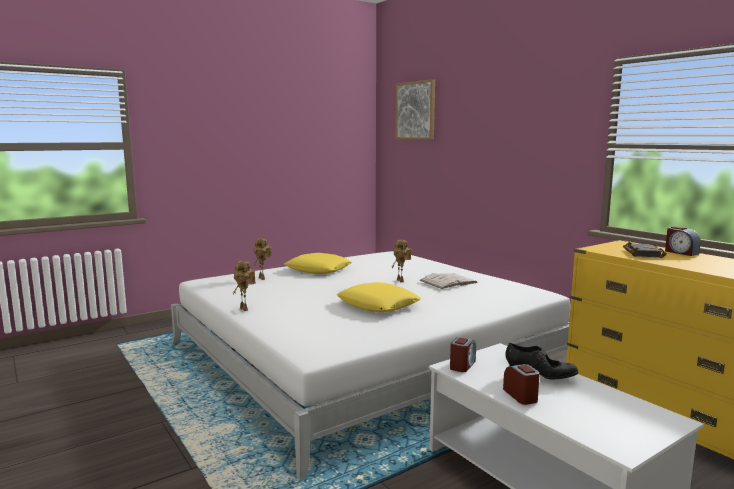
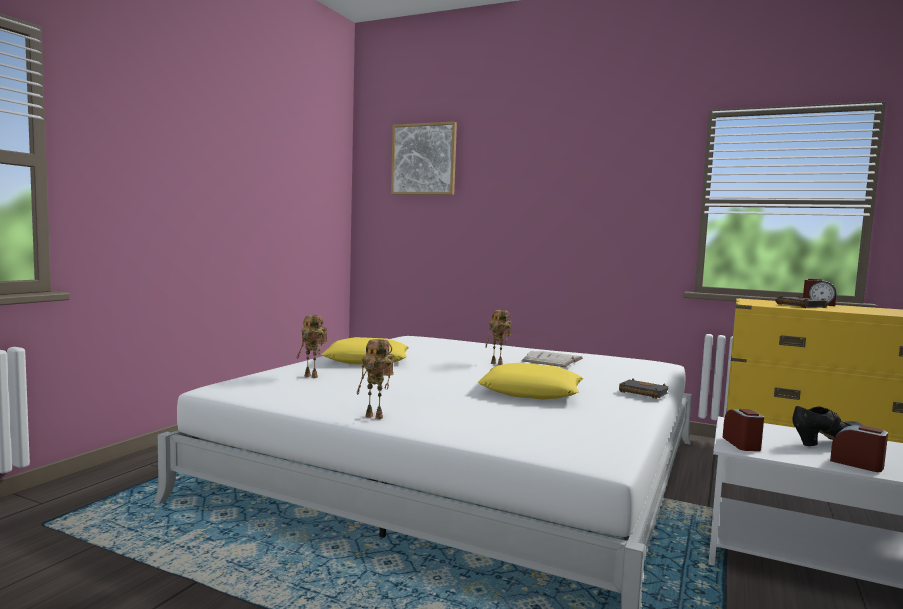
camera: 30 degrees left, 5 degrees down
none -> black book [619,378,669,399]

